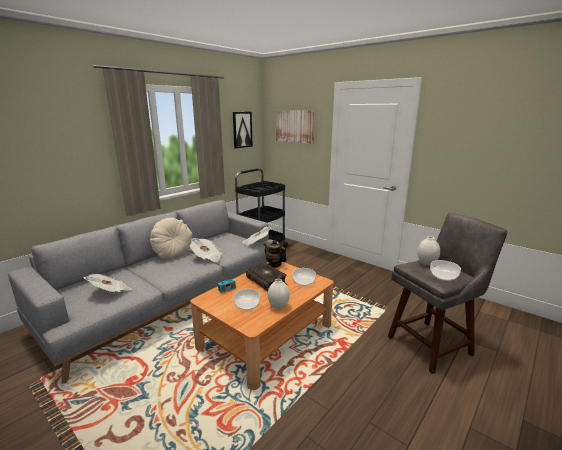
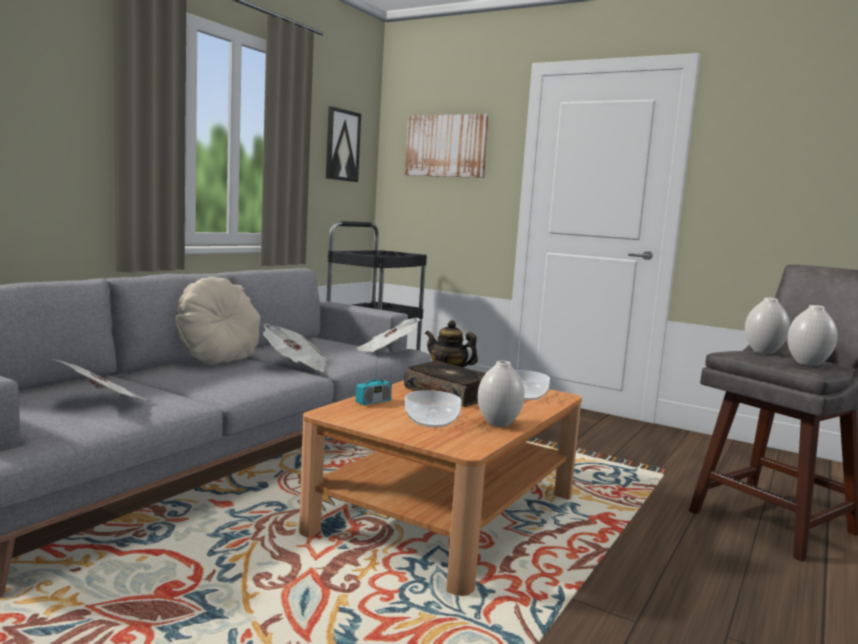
camera: 10 degrees left, 10 degrees down
bowl [430,260,461,281] -> white vase [787,305,837,366]

